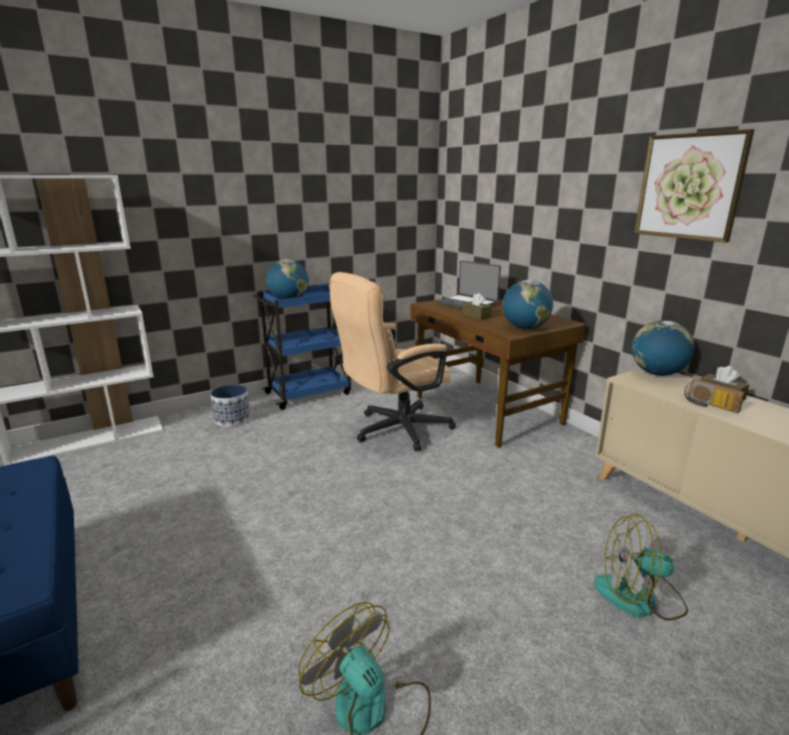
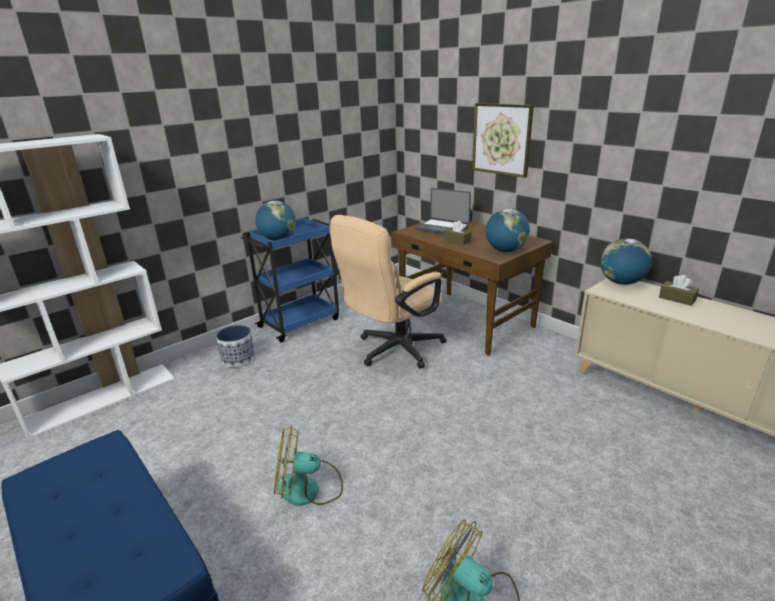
camera: 10 degrees left, 5 degrees up
fan [594,514,688,621] -> fan moved to [274,426,343,507]
picture [634,129,755,243] -> picture moved to [472,103,534,178]
radio [684,379,745,413] -> none

